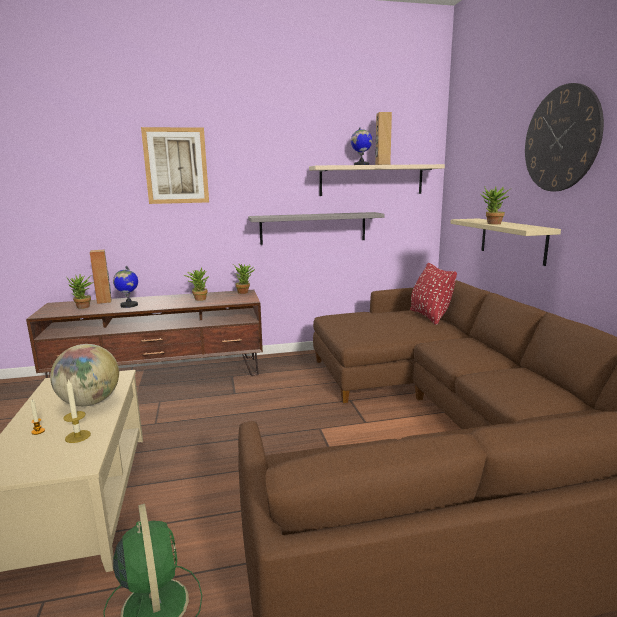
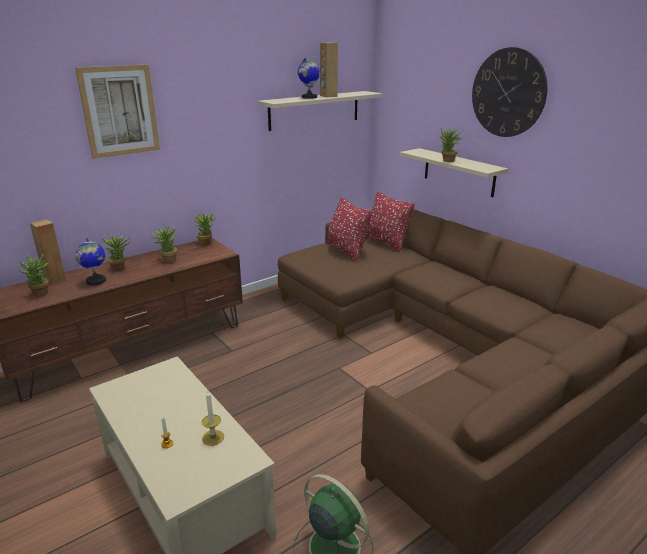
camera: 25 degrees left, 10 degrees up
globe [50,344,119,406] -> none
grey shelf [248,212,385,245] -> none
none -> potted plant [102,234,130,271]
none -> red pillow [327,197,372,261]

